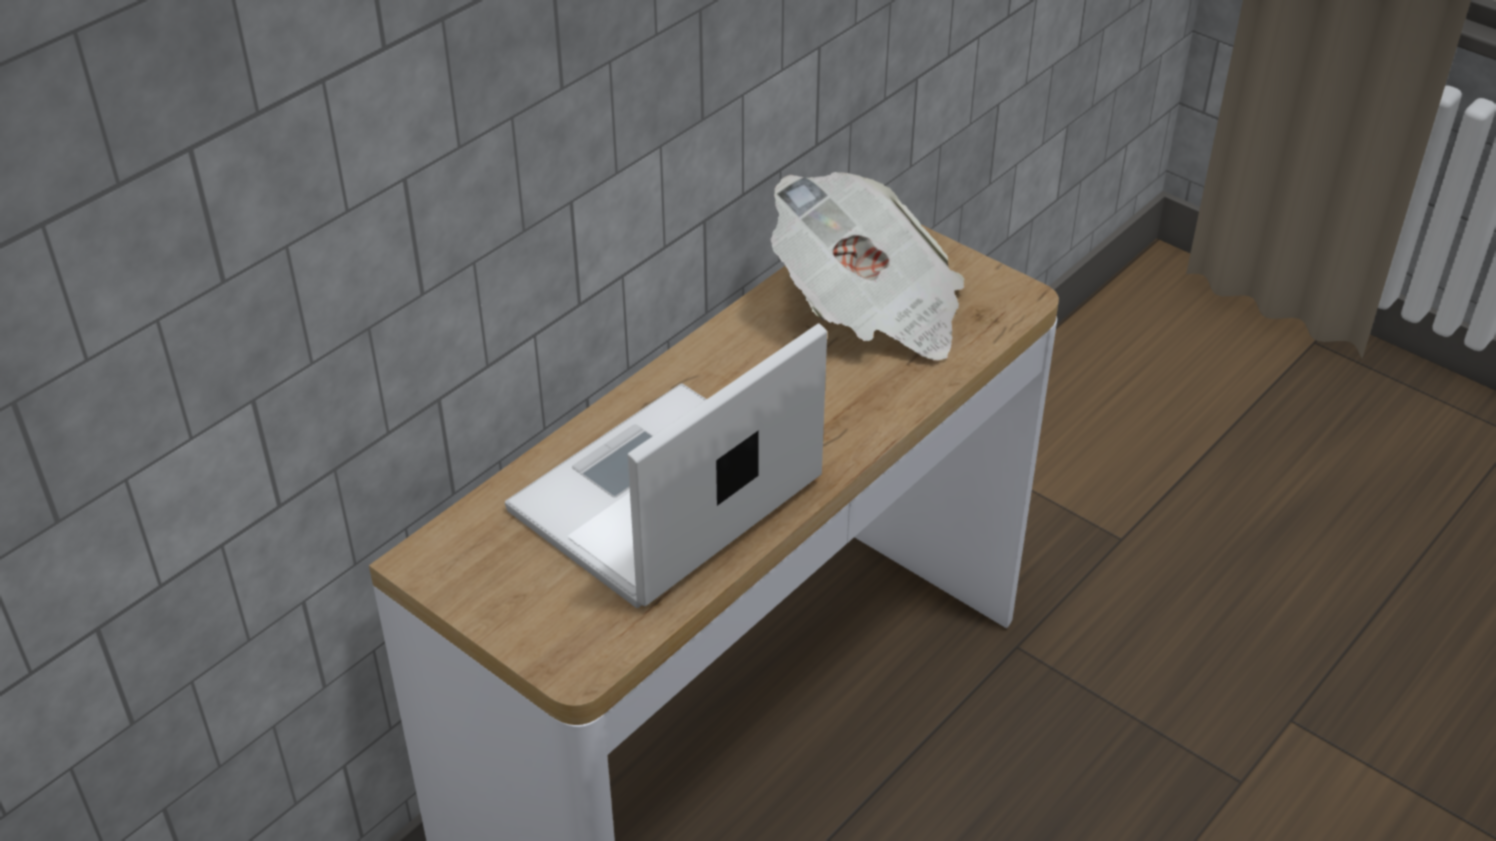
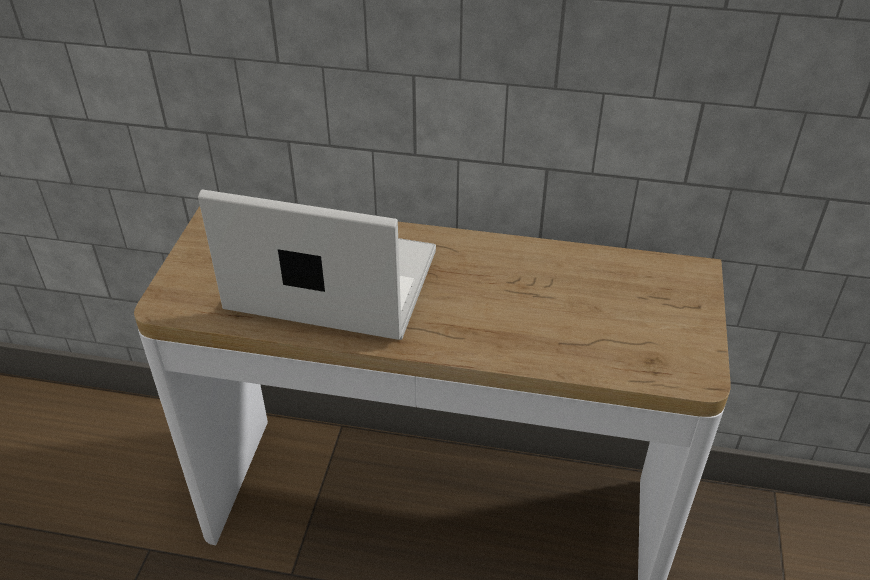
camera: 60 degrees right, 0 degrees up
newspaper [770,172,964,361] -> none

